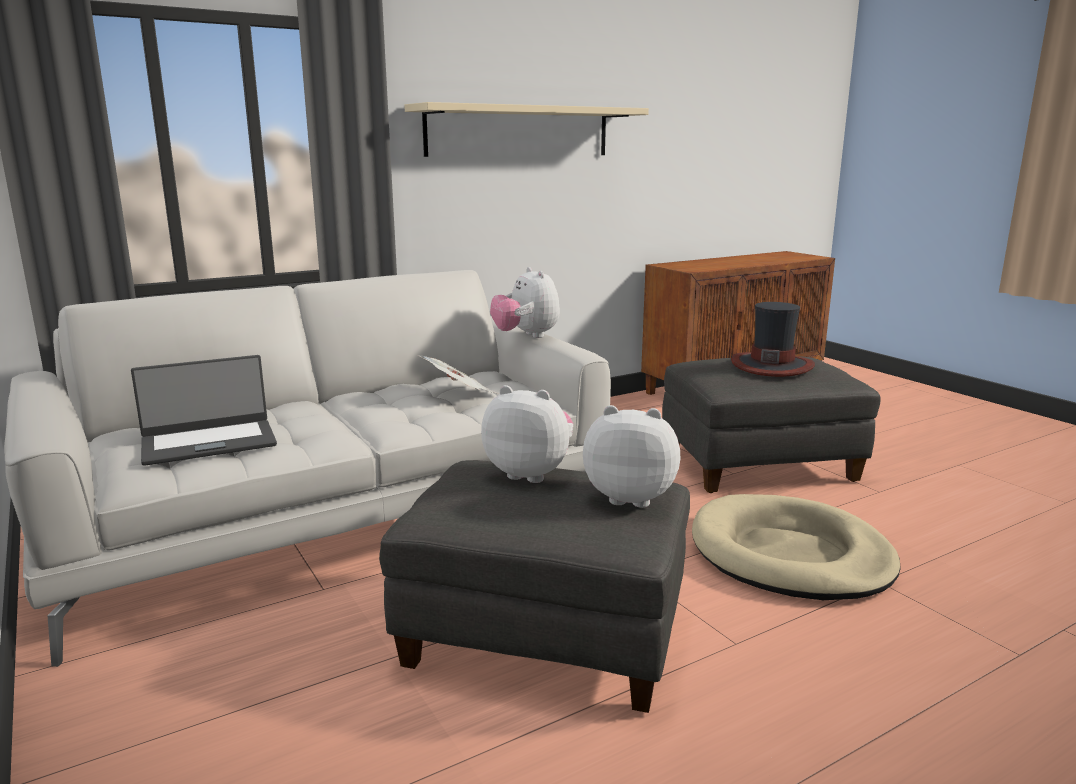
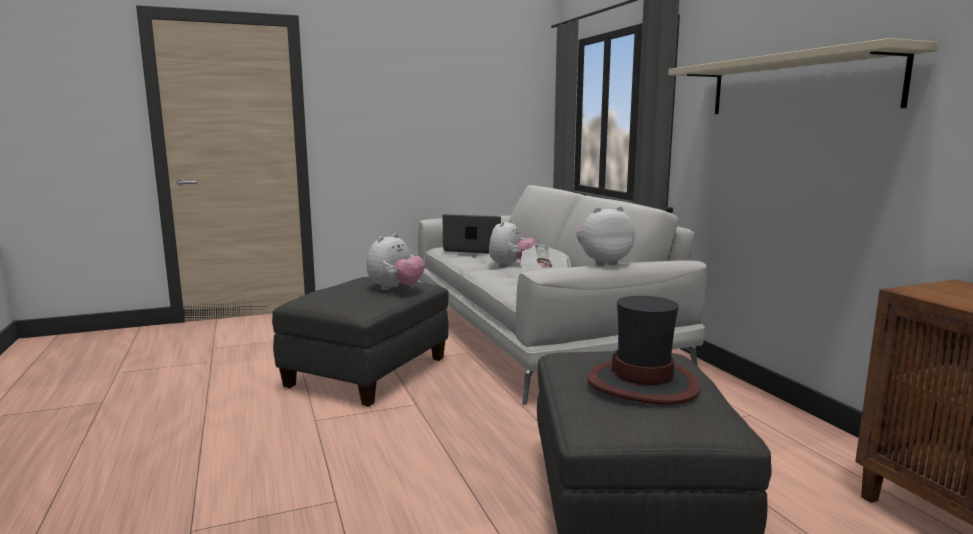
camera: 100 degrees right, 5 degrees down
laptop [131,355,277,466] -> laptop turned 120 degrees clockwise [442,214,501,253]
plush toy [583,405,681,508] -> plush toy moved to [489,219,536,268]
beige dog bed [692,494,901,600] -> none

